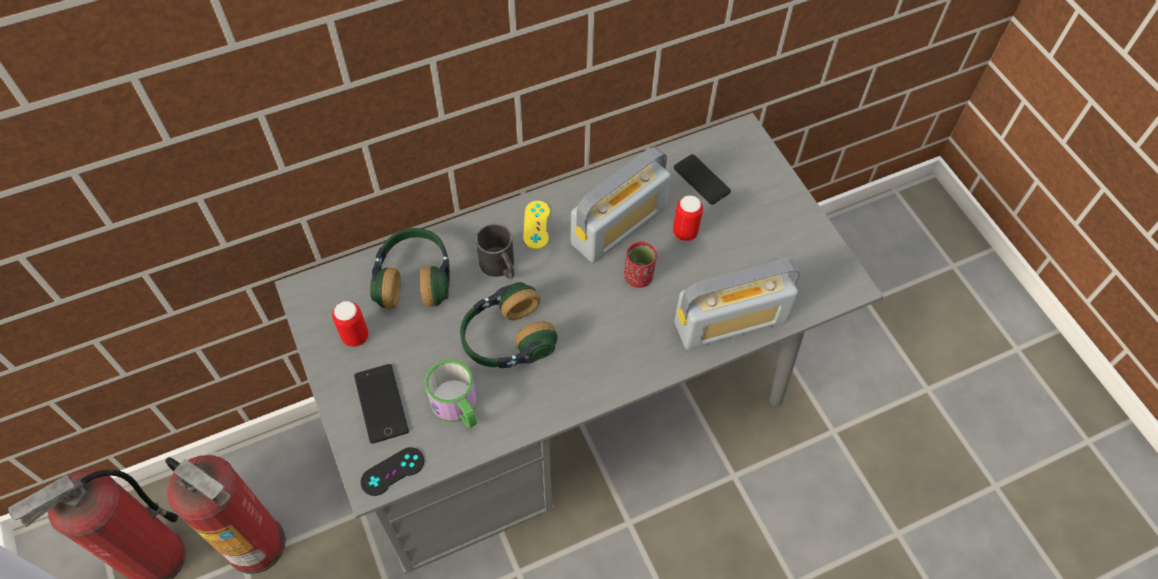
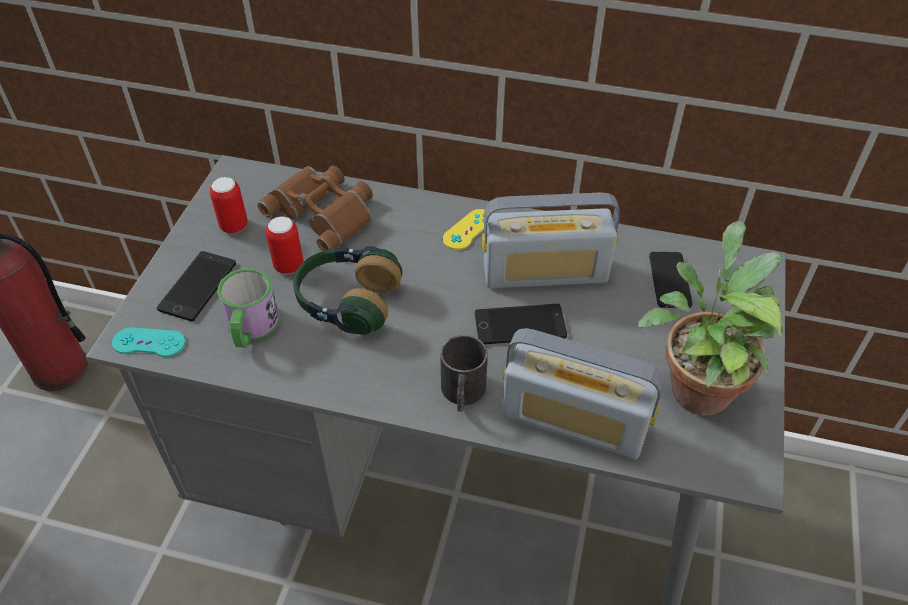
camera: 40 degrees right, 10 degrees down
fire extinguisher [165,455,286,574] -> none
black game controller [361,447,424,496] -> turquoise game controller [112,327,185,357]
headphones [370,228,450,308] -> brown binoculars [257,166,373,252]
black mug [476,224,514,279] -> black mug moved to [440,335,488,412]
red cup [624,241,657,288] -> phone [475,304,567,344]
can [673,195,703,241] -> can moved to [266,216,303,274]
none -> potted plant [639,221,783,416]

